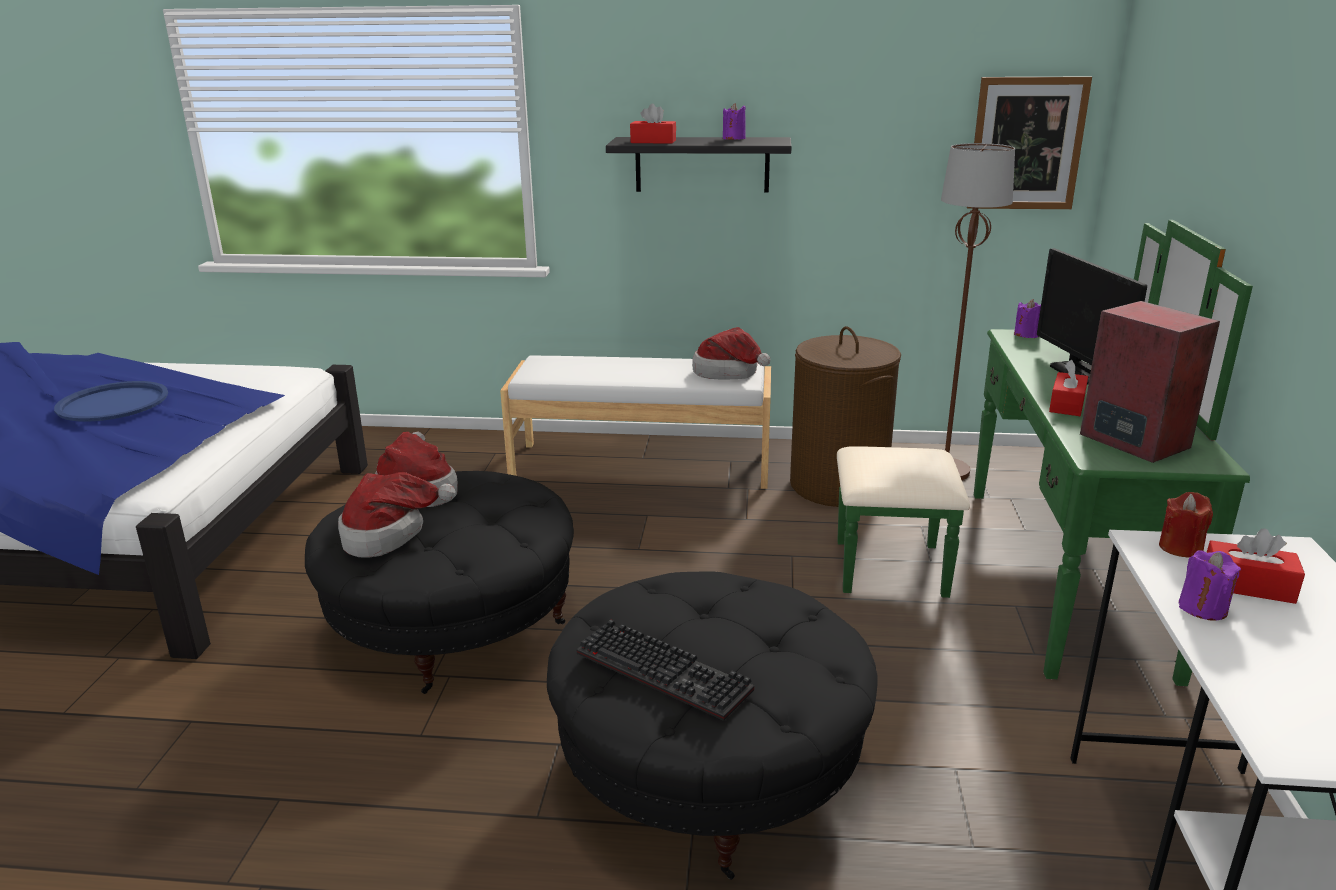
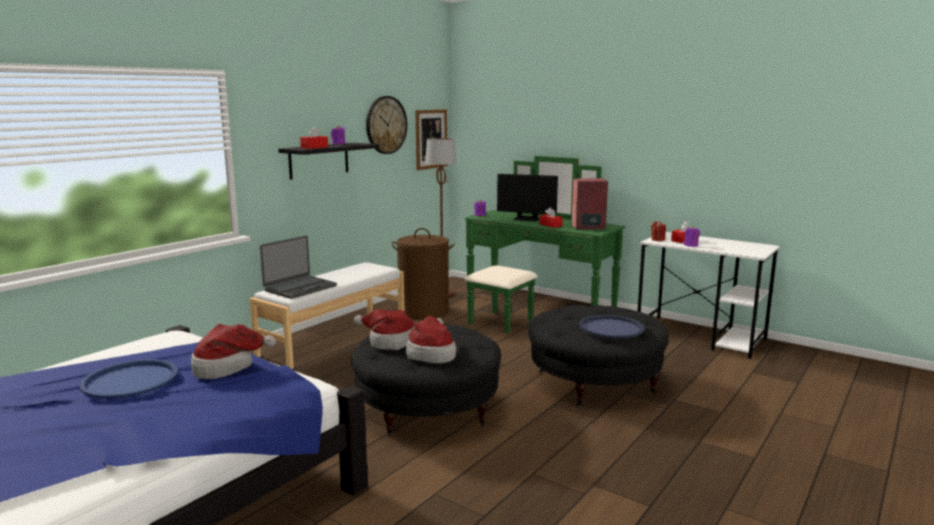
camera: 60 degrees left, 10 degrees down
keyboard [577,619,754,721] -> blue tray [579,315,645,339]
hat [692,327,770,379] -> hat moved to [191,324,276,379]
none -> laptop [260,236,337,299]
none -> wall clock [366,96,407,154]

